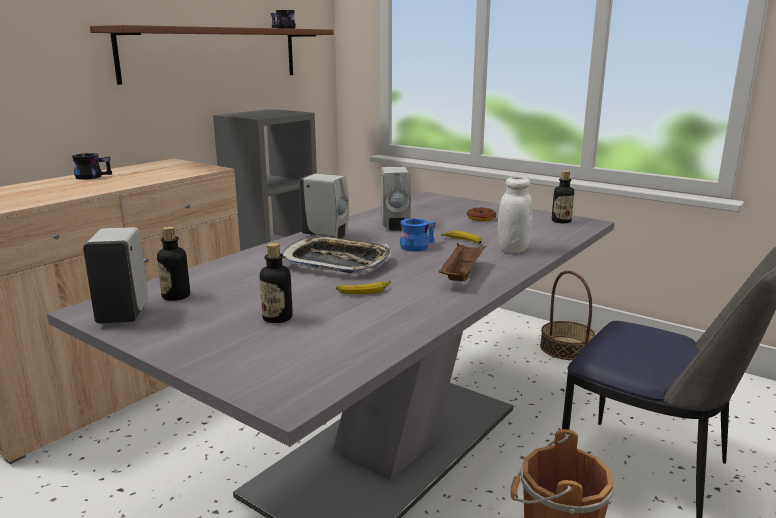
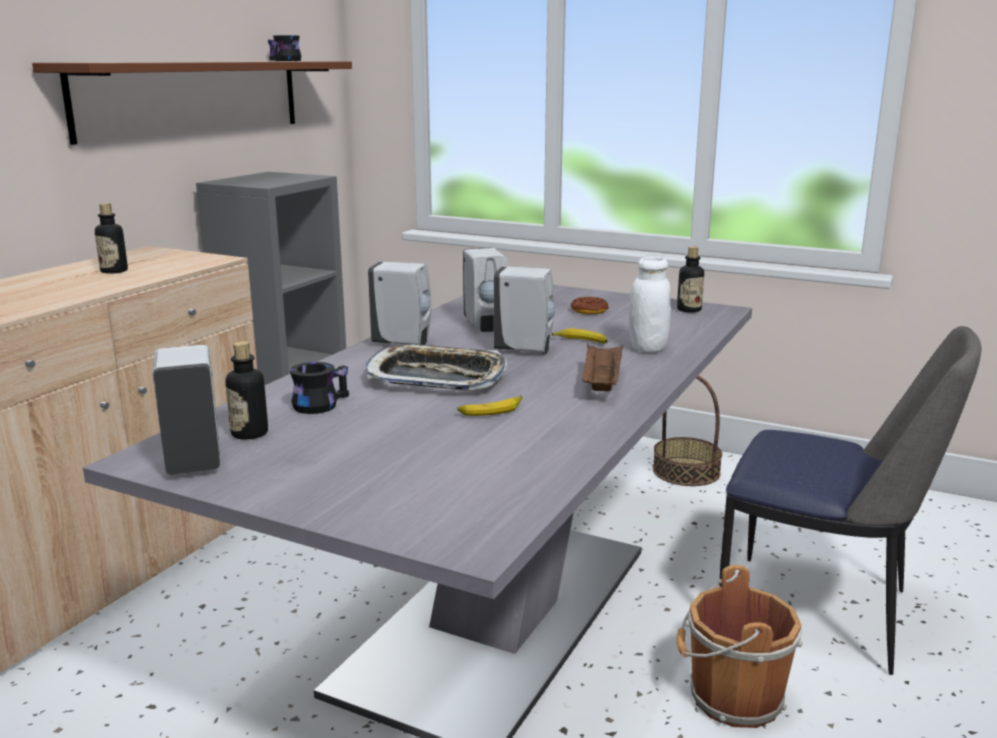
camera: 10 degrees left, 0 degrees up
black mug [72,153,112,180] -> black mug moved to [290,362,349,414]
bottle [260,243,293,323] -> bottle moved to [95,203,128,274]
blue mug [400,218,435,252] -> white soap dispenser [494,266,555,355]

